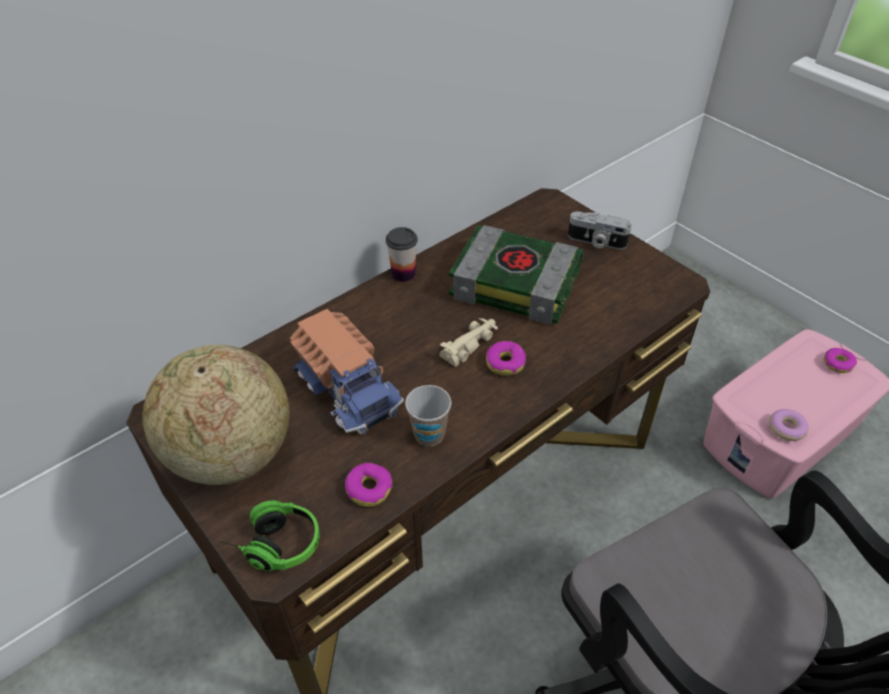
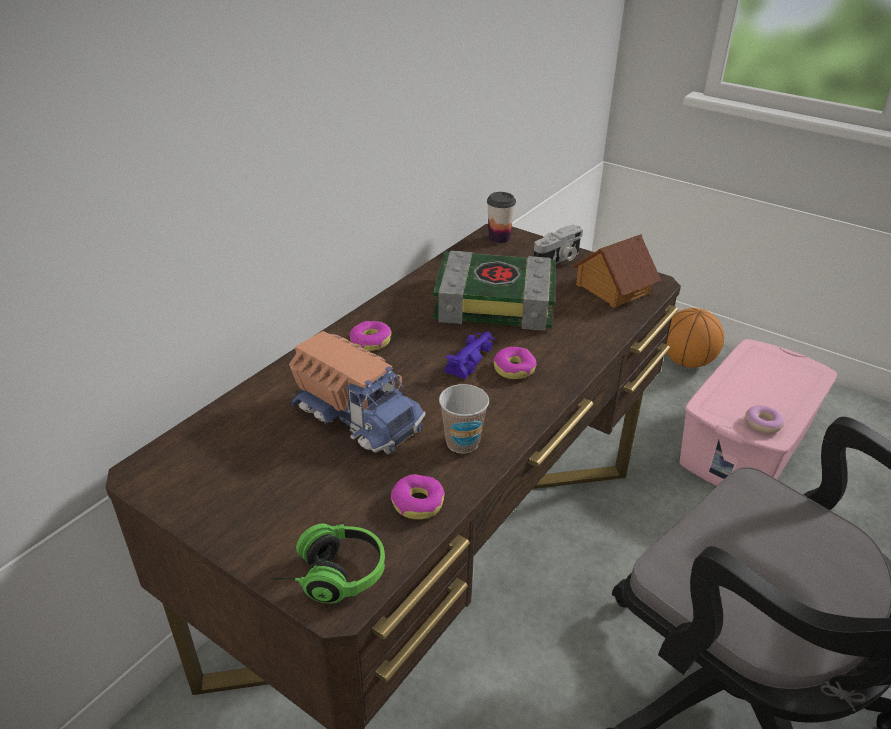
camera: 15 degrees left, 10 degrees down
globe [143,345,289,485] -> none
cup [386,227,418,282] -> cup moved to [487,192,516,243]
beige toy car [439,318,498,367] -> purple toy car [444,331,496,379]
camera [568,211,632,250] -> camera turned 45 degrees counterclockwise [533,225,583,264]
donut [823,348,857,373] -> donut moved to [350,321,391,351]
none -> toy house [573,234,661,308]
none -> basketball [666,308,724,368]

